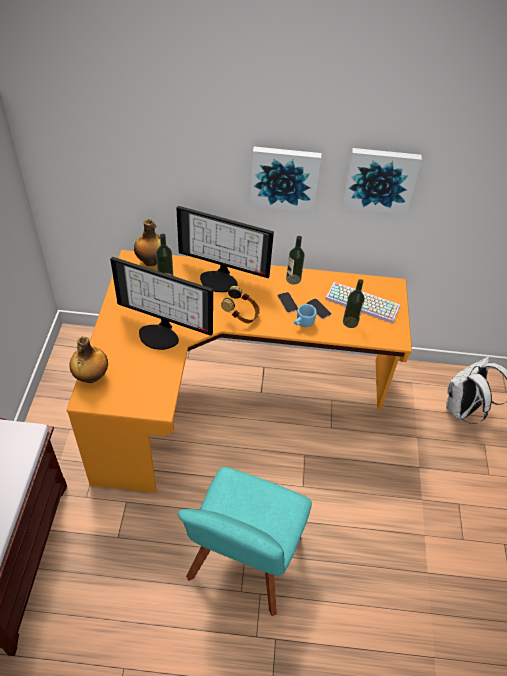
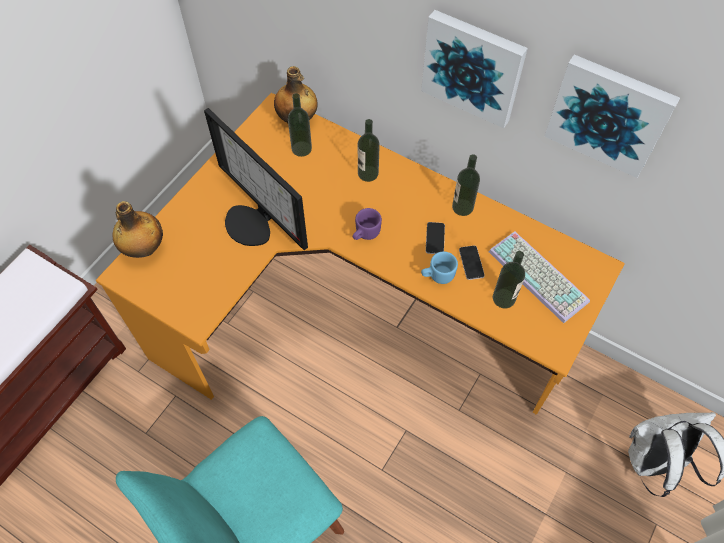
camera: 30 degrees right, 10 degrees up
monitor [176,206,274,292] -> bottle [358,119,380,182]
headphones [221,286,260,323] -> purple mug [353,208,382,240]

